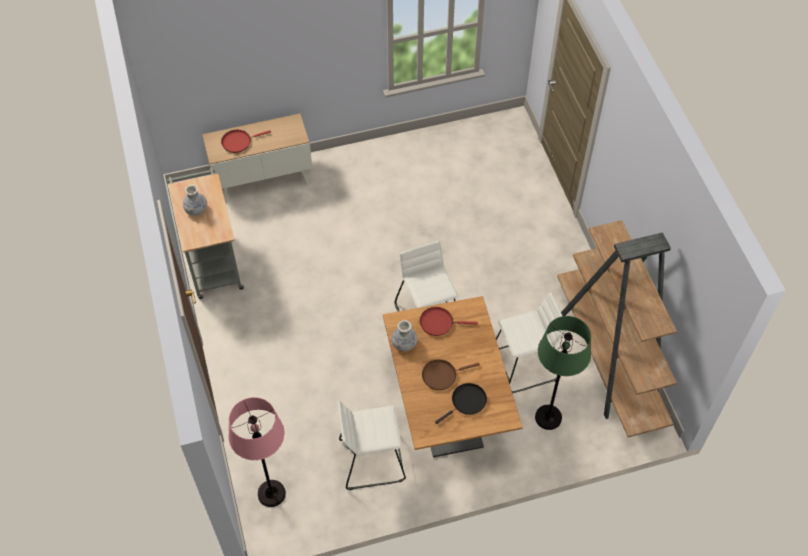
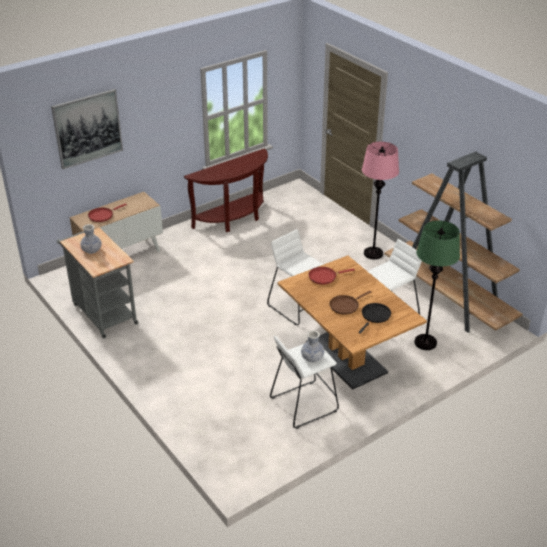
camera: 20 degrees left, 20 degrees down
pink floor lamp [228,397,286,507] -> pink floor lamp moved to [362,142,399,259]
vase [392,320,417,351] -> vase moved to [301,330,324,362]
none -> picture [51,89,123,169]
none -> brown console table [184,149,268,232]

